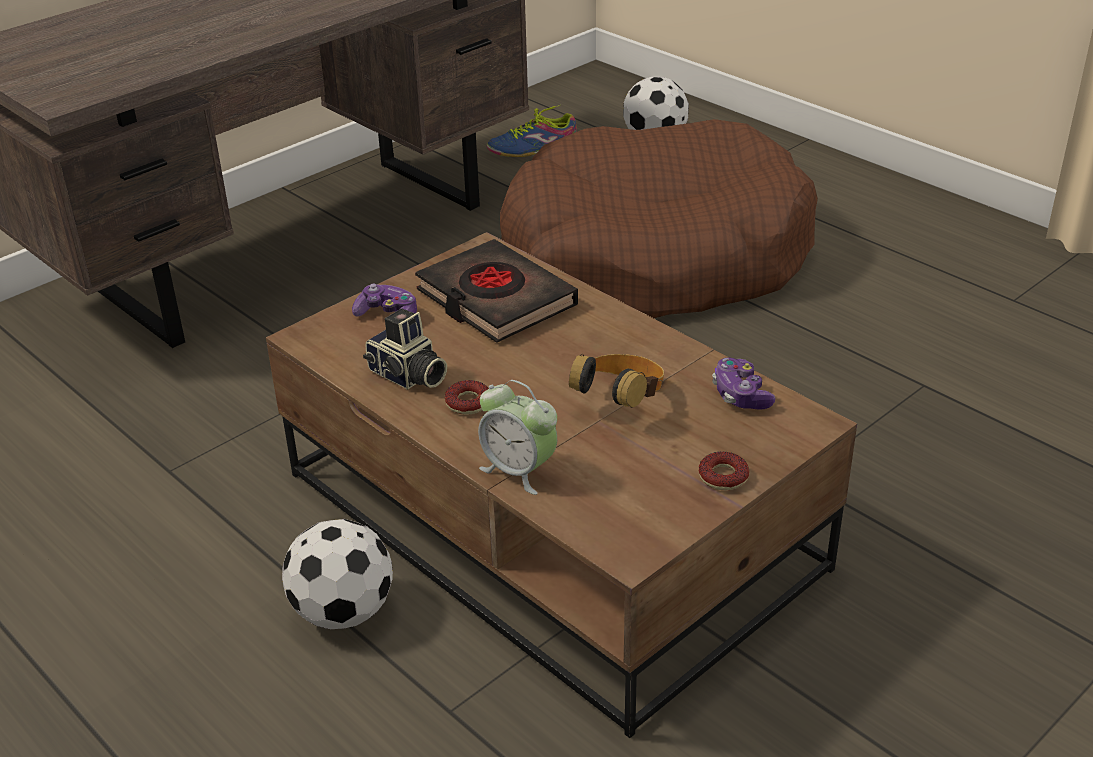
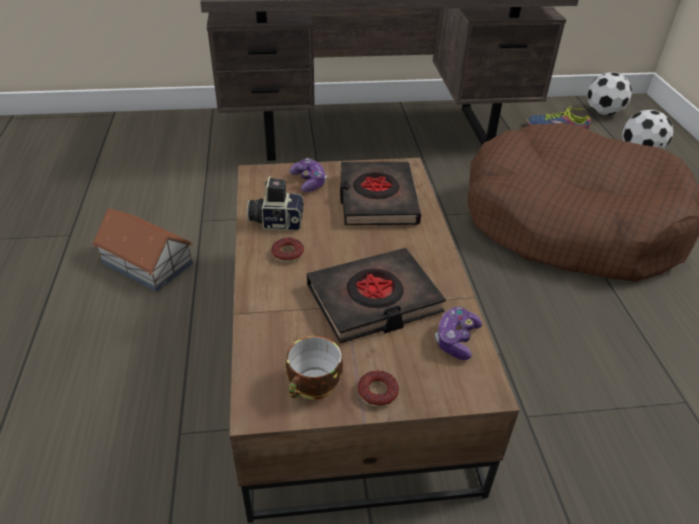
camera: 35 degrees right, 5 degrees up
football [282,519,393,629] -> football moved to [587,72,632,115]
camera [363,308,447,389] -> camera turned 105 degrees clockwise [247,176,304,231]
alarm clock [478,380,557,495] -> none
headphones [569,354,664,408] -> black book [306,248,446,343]
none -> toy house [92,208,193,292]
none -> cup [286,336,343,400]

